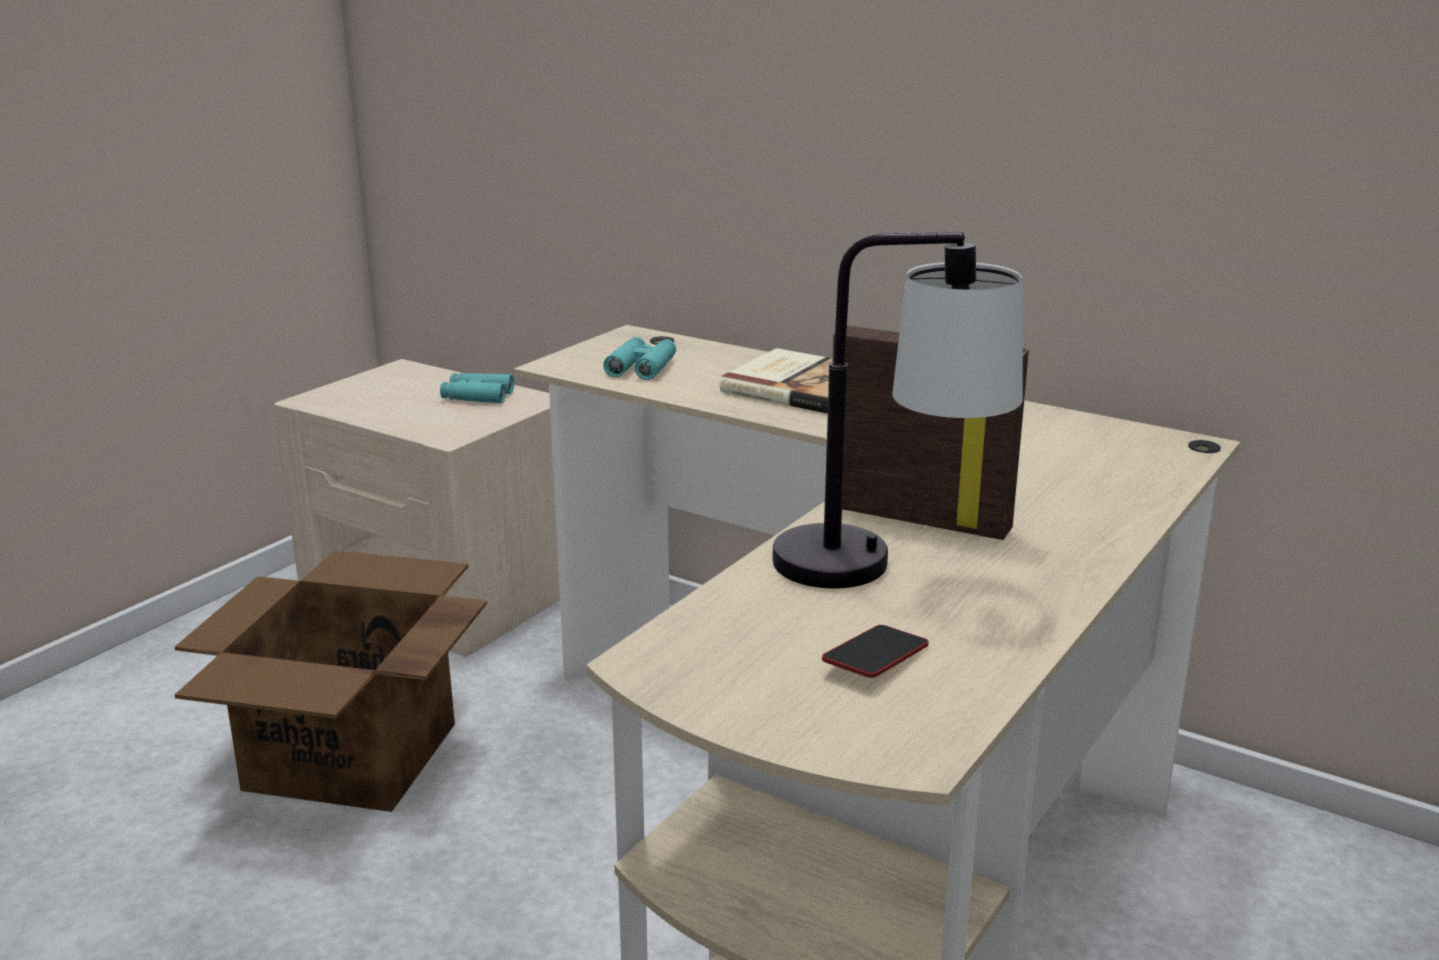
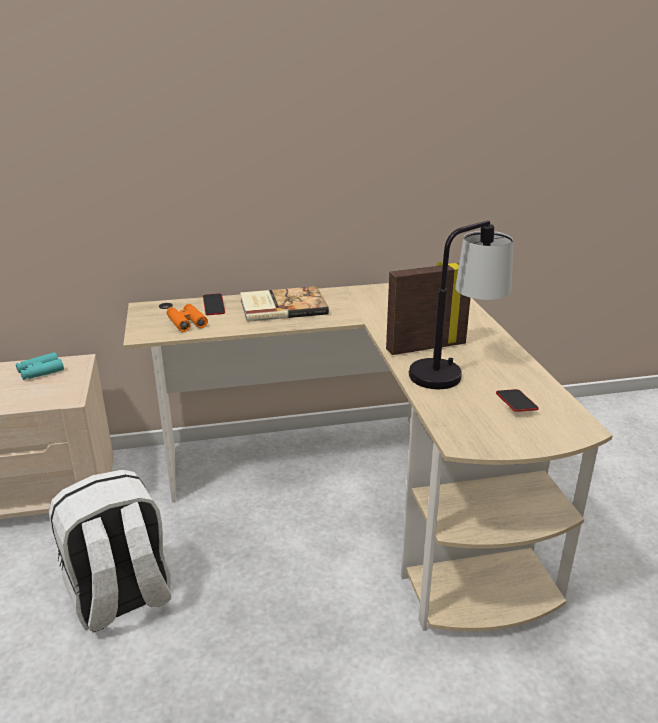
camera: 45 degrees left, 5 degrees up
cardboard box [175,550,487,812] -> white backpack [49,470,171,632]
turquoise binoculars [603,337,676,380] -> orange binoculars [167,304,208,332]
none -> phone [203,293,225,315]

